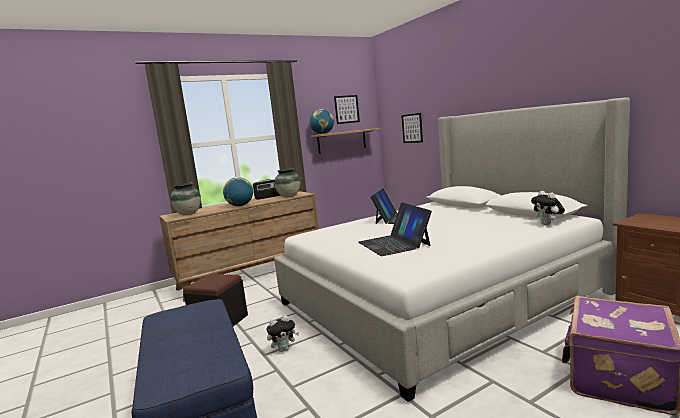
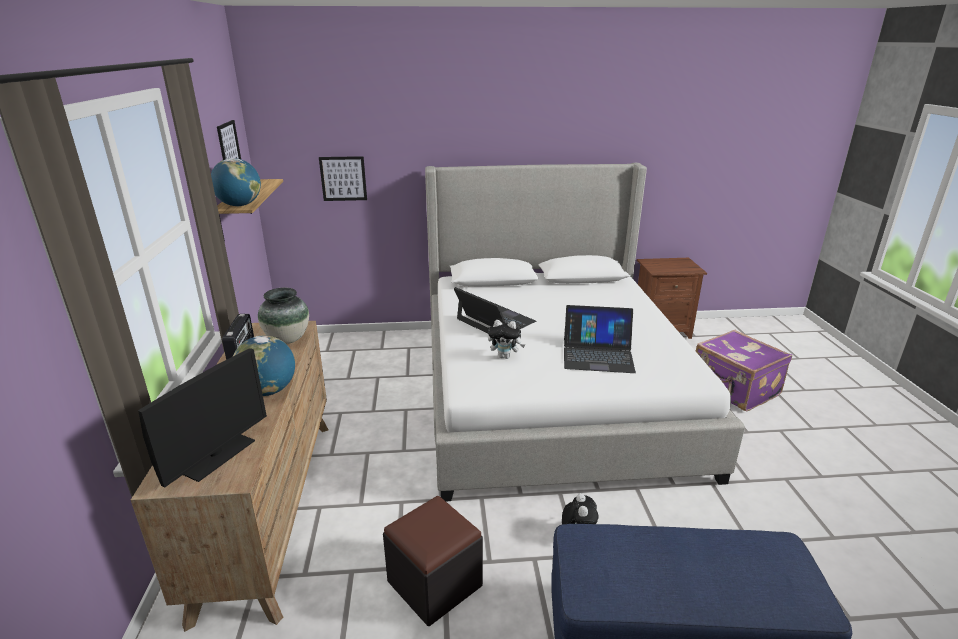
camera: 65 degrees left, 15 degrees up
vase [170,183,201,215] -> monitor [138,348,267,488]
plush toy [531,191,565,225] -> plush toy moved to [488,320,525,359]

